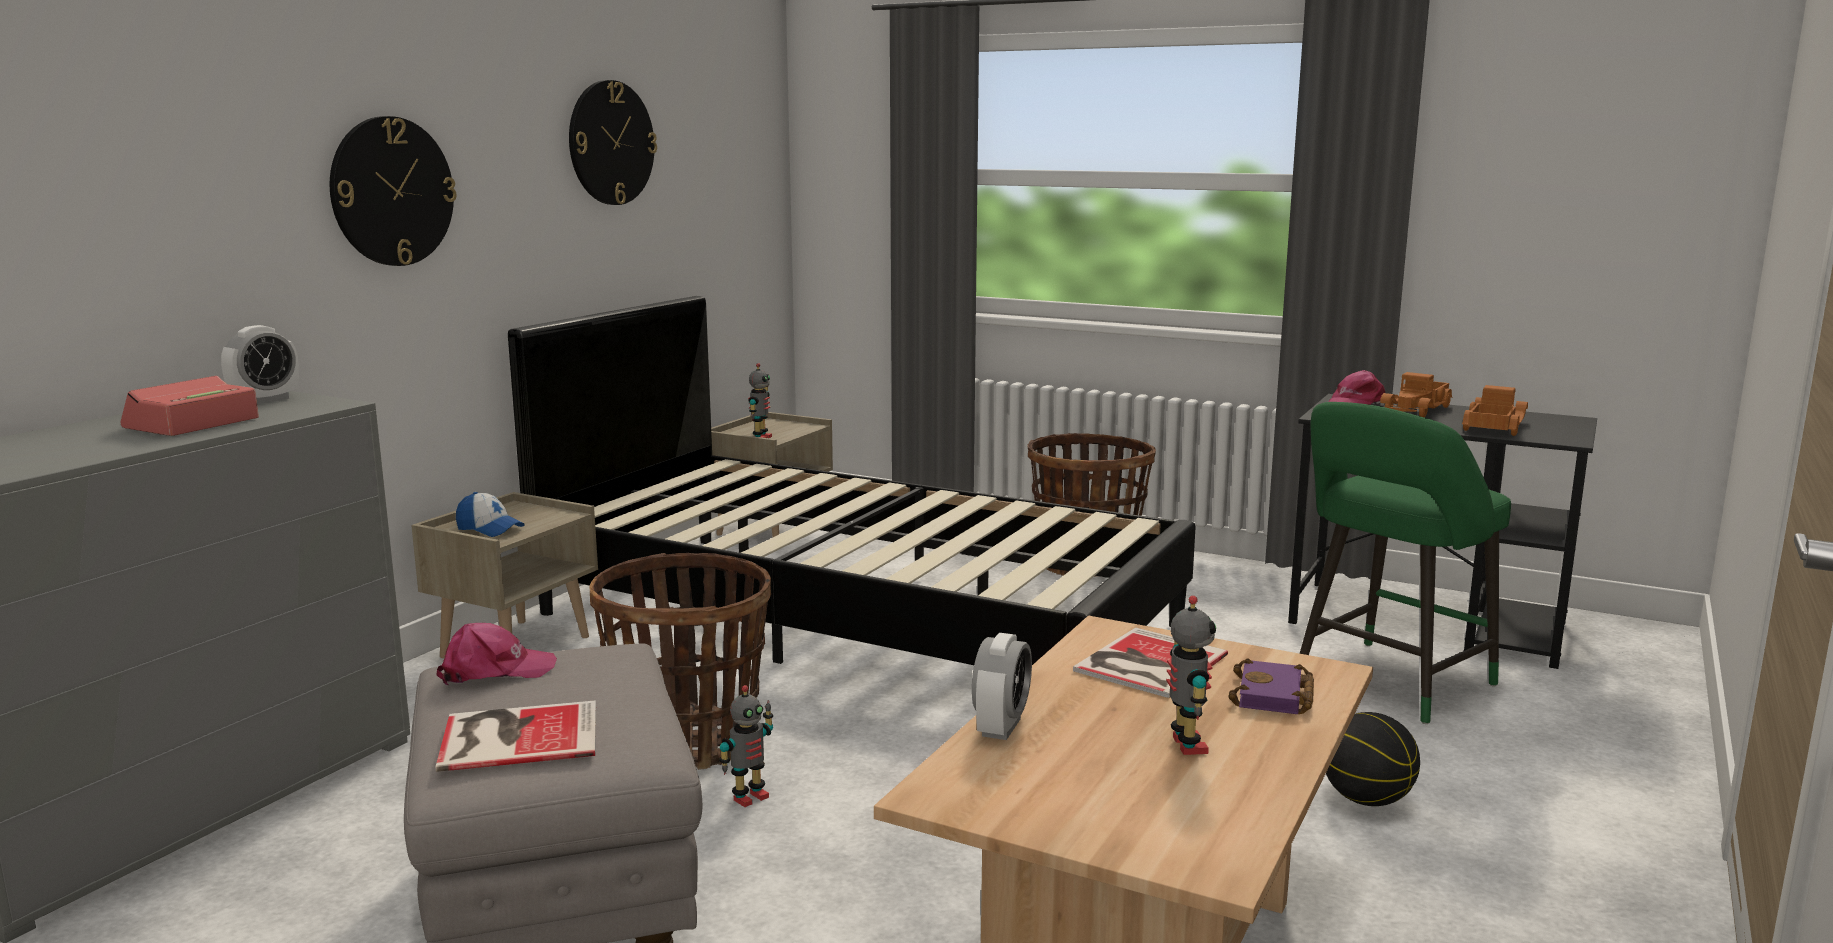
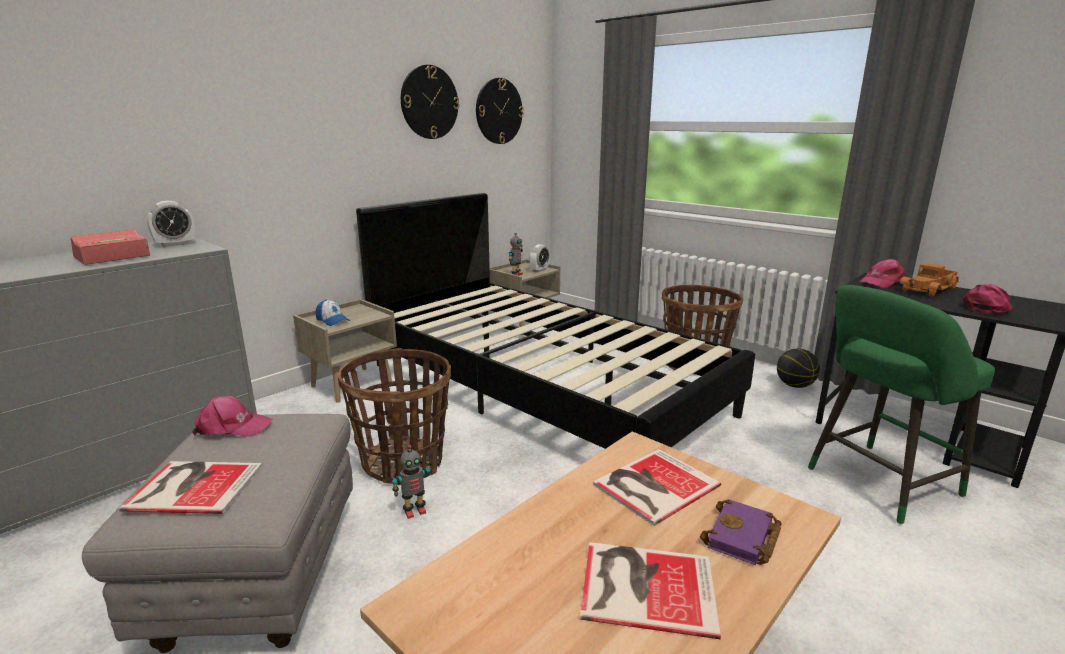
camera: 15 degrees right, 5 degrees up
wall clock [330,116,457,266] -> wall clock moved to [476,78,524,144]
alarm clock [972,633,1032,740] -> alarm clock moved to [529,244,549,272]
toy robot [1166,596,1216,755] -> book [580,542,721,639]
basketball [1326,712,1420,806] -> basketball moved to [777,349,820,388]
toy truck [1462,385,1528,436] -> pink cap [962,284,1012,315]

